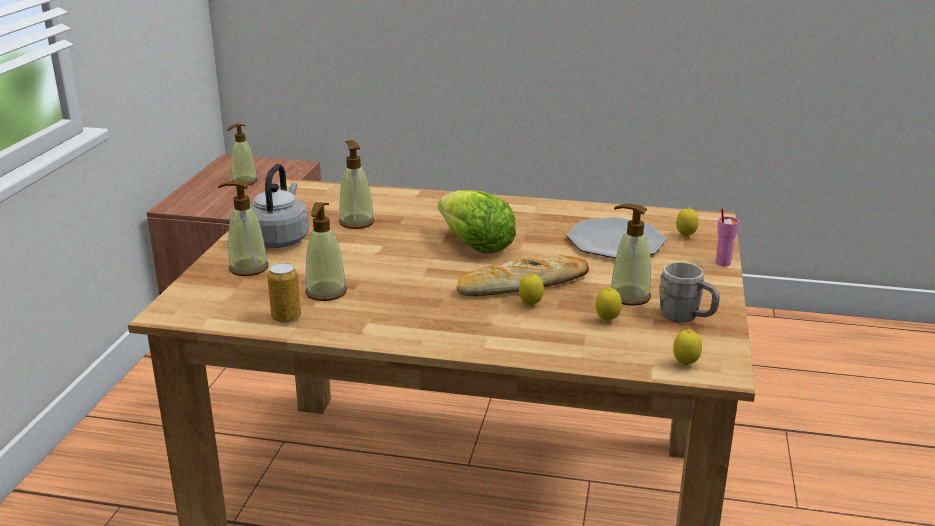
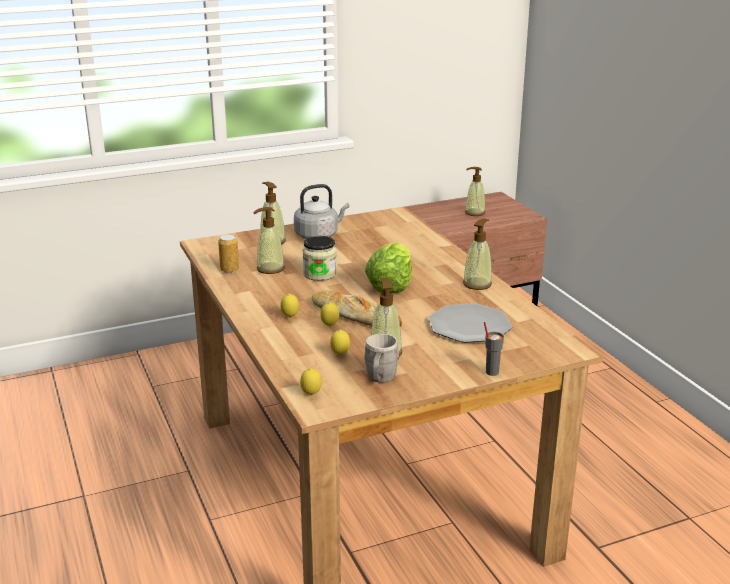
camera: 55 degrees right, 0 degrees up
soap dispenser [339,140,375,229] -> soap dispenser moved to [463,219,492,290]
lemon [676,208,699,237] -> lemon moved to [281,294,299,318]
pink cup [716,209,739,267] -> grey cup [484,322,504,376]
none -> jar [303,236,337,281]

